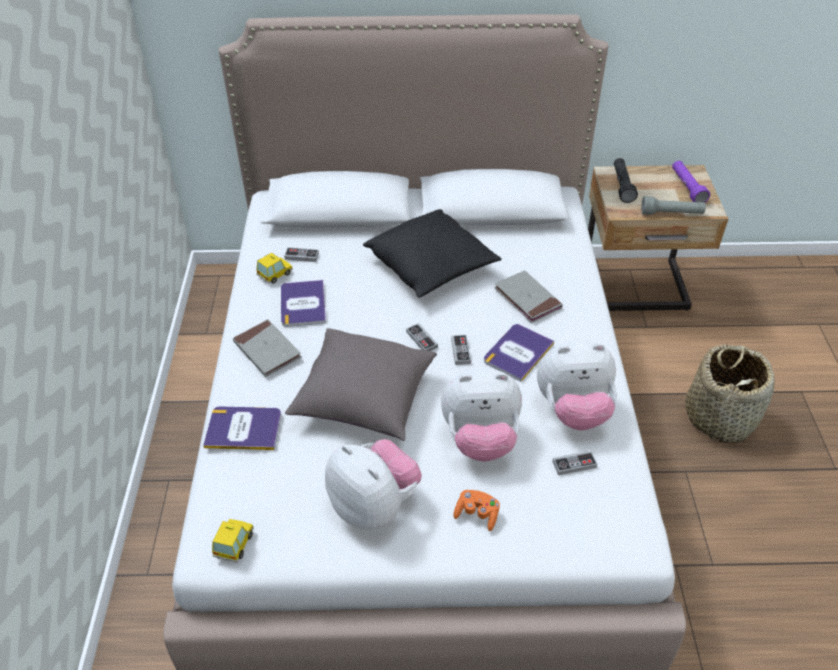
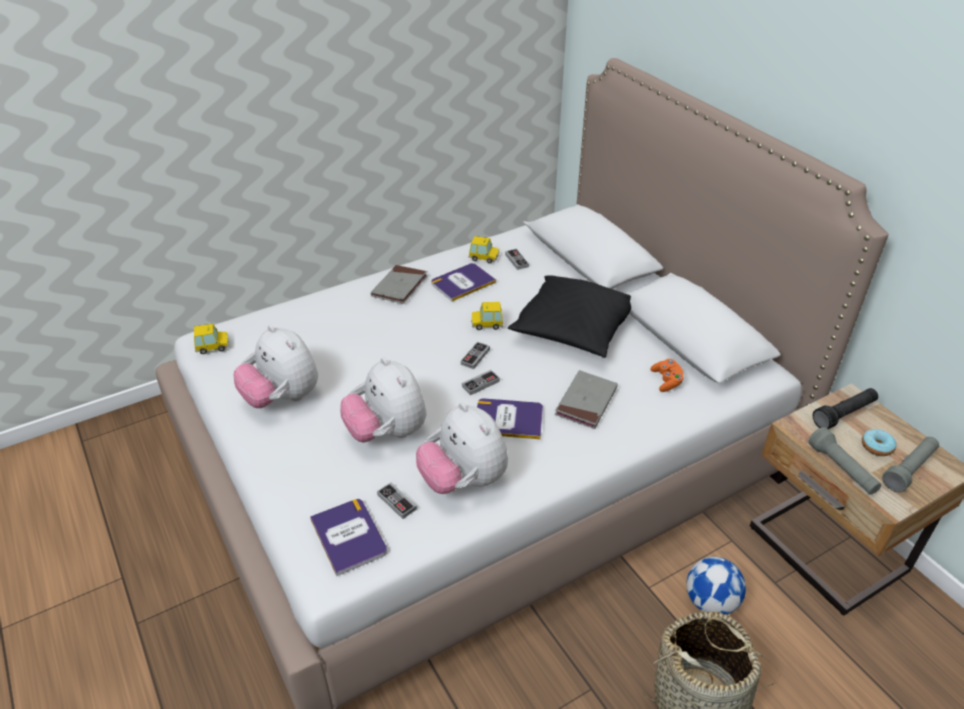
camera: 60 degrees right, 5 degrees down
book [203,407,281,450] -> book moved to [310,499,387,576]
grey pillow [285,328,437,441] -> none
plush toy [325,439,422,530] -> plush toy turned 120 degrees clockwise [234,325,318,408]
orange game controller [453,490,500,531] -> orange game controller moved to [651,359,684,392]
purple flashlight [672,161,710,203] -> grey flashlight [882,437,939,492]
none -> toy car [471,302,503,330]
none -> football [686,557,746,615]
none -> donut [862,429,897,456]

